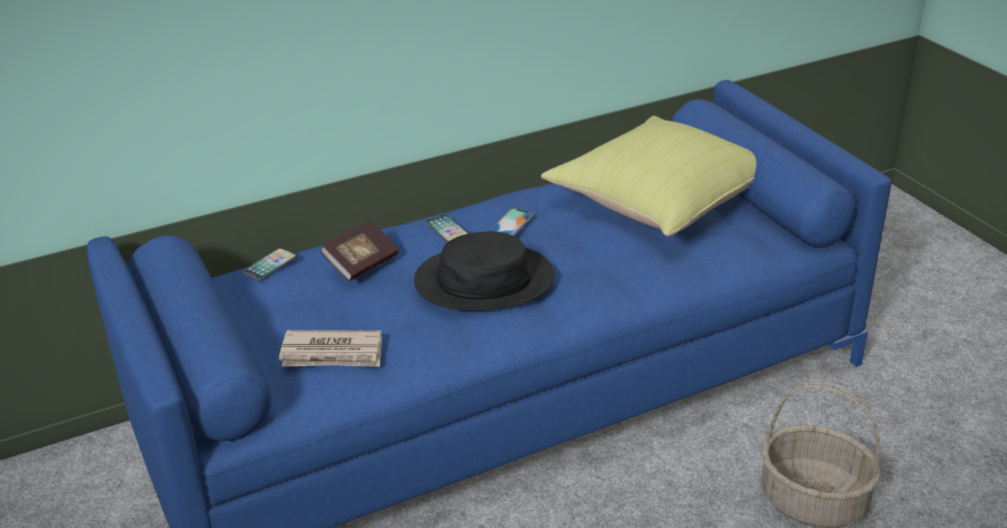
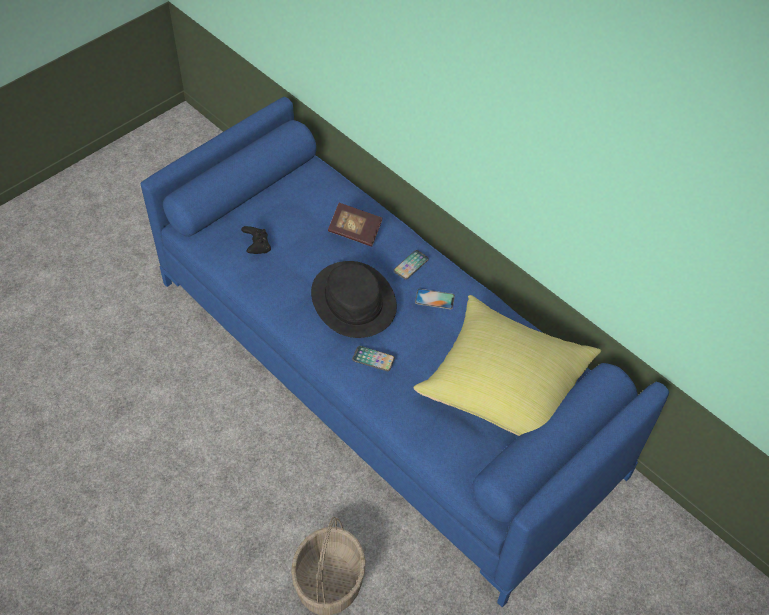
camera: 70 degrees right, 20 degrees up
phone [243,248,297,280] -> phone moved to [352,346,395,371]
newspaper [279,330,382,367] -> black game controller [241,226,271,254]

